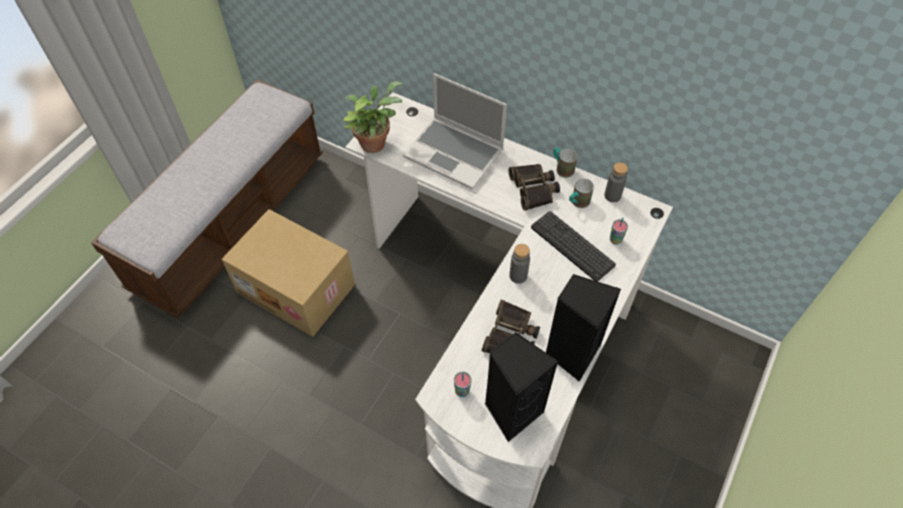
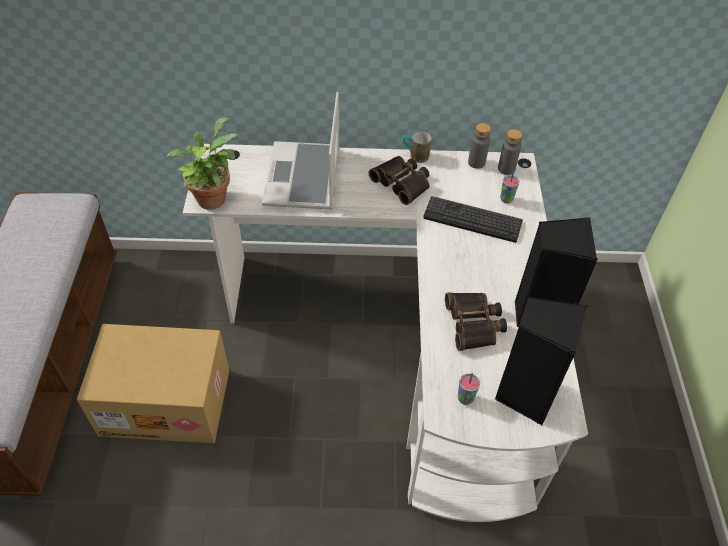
camera: 30 degrees left, 5 degrees down
laptop [403,73,507,190] -> laptop turned 90 degrees clockwise [262,92,339,209]
grey bottle [509,244,530,284] -> grey bottle moved to [498,129,522,175]
mug [569,179,594,208] -> none

